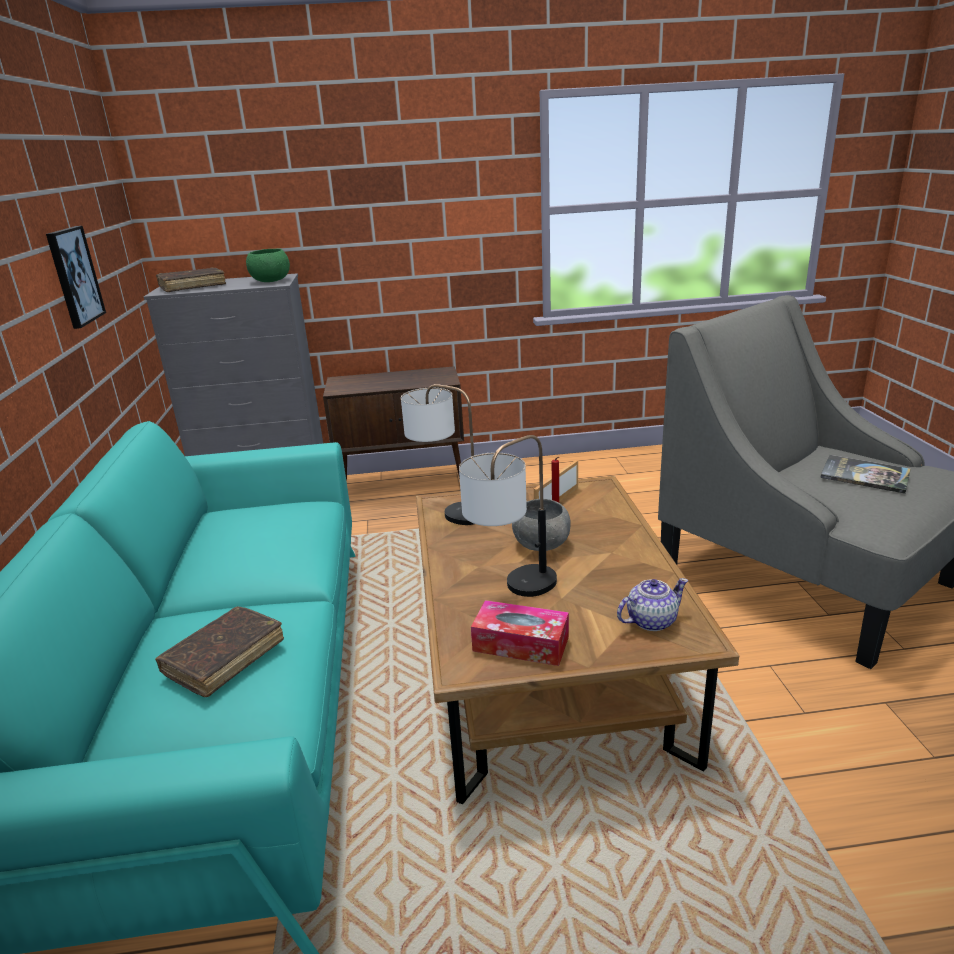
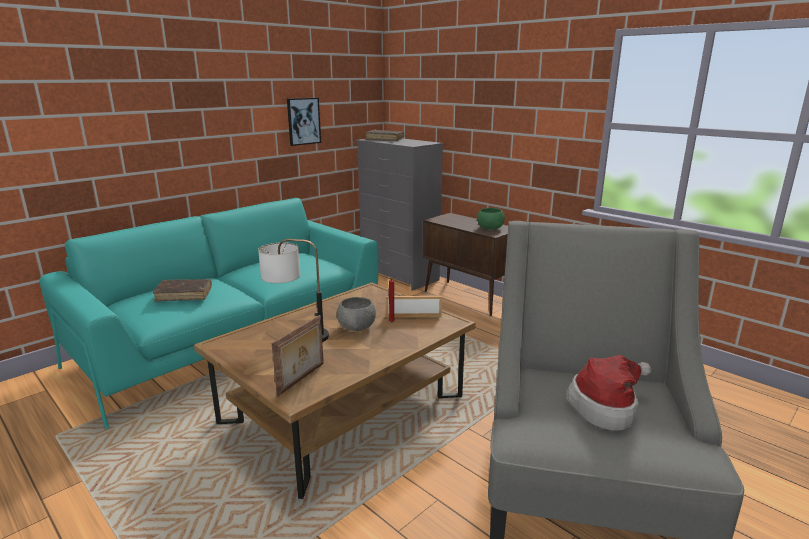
camera: 50 degrees right, 5 degrees down
green bowl [246,249,290,282] -> green bowl moved to [477,208,505,230]
table lamp [401,384,474,525] -> none
tissue box [471,600,569,666] -> none
teapot [617,578,688,631] -> picture frame [272,315,324,396]
book [820,455,911,494] -> hat [566,355,652,431]

